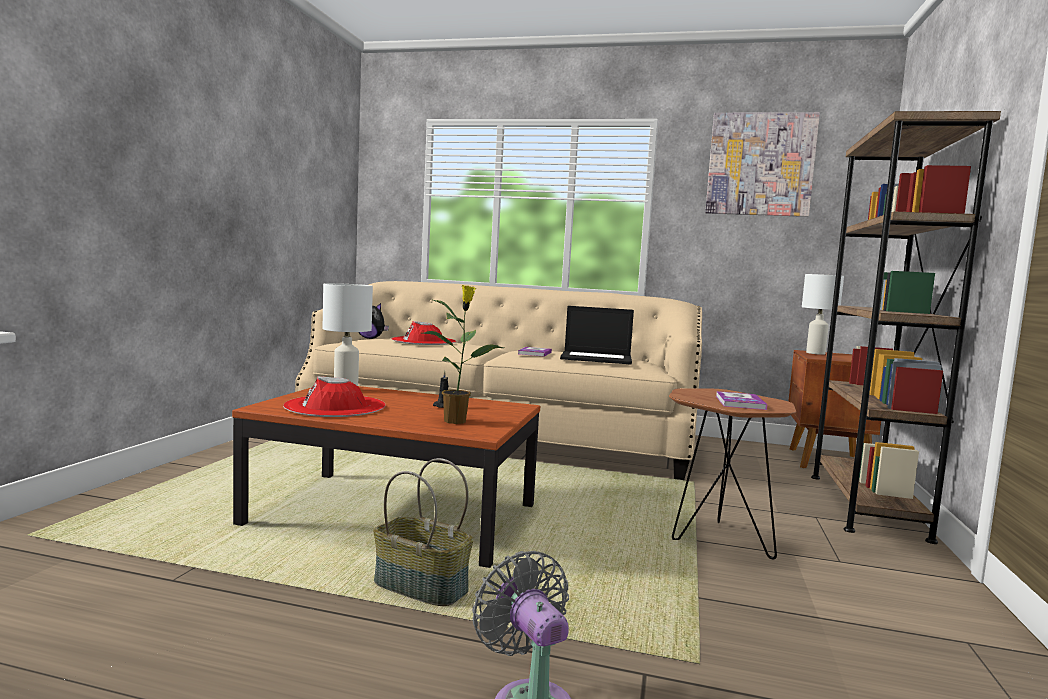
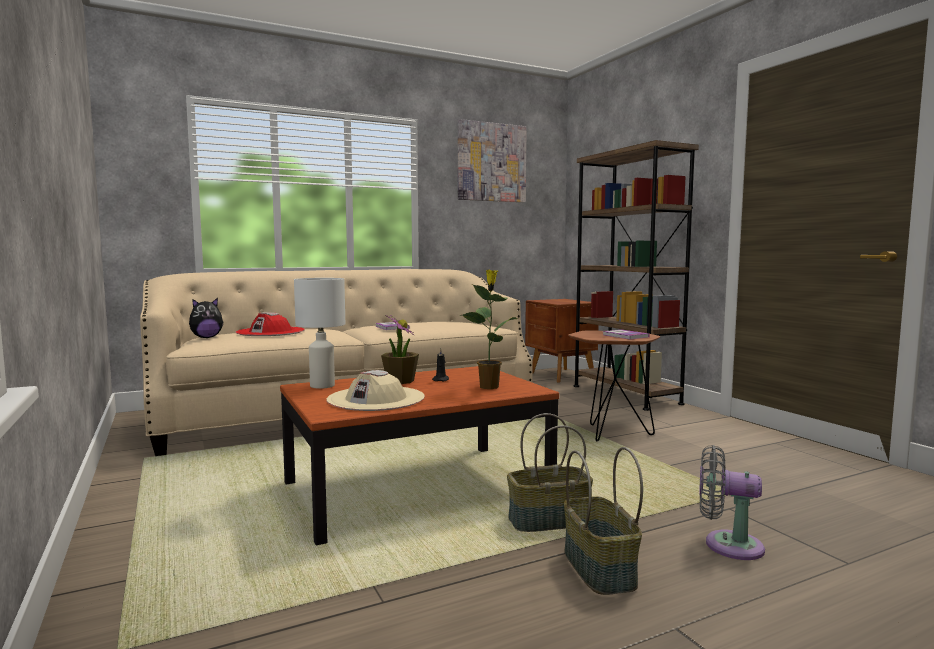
camera: 40 degrees left, 0 degrees up
red hat [283,376,386,417] -> beige hat [326,370,425,411]
laptop [560,306,634,365] -> none
white table lamp [802,274,844,355] -> none
none -> potted plant [381,315,419,384]
none -> basket [564,447,643,595]

